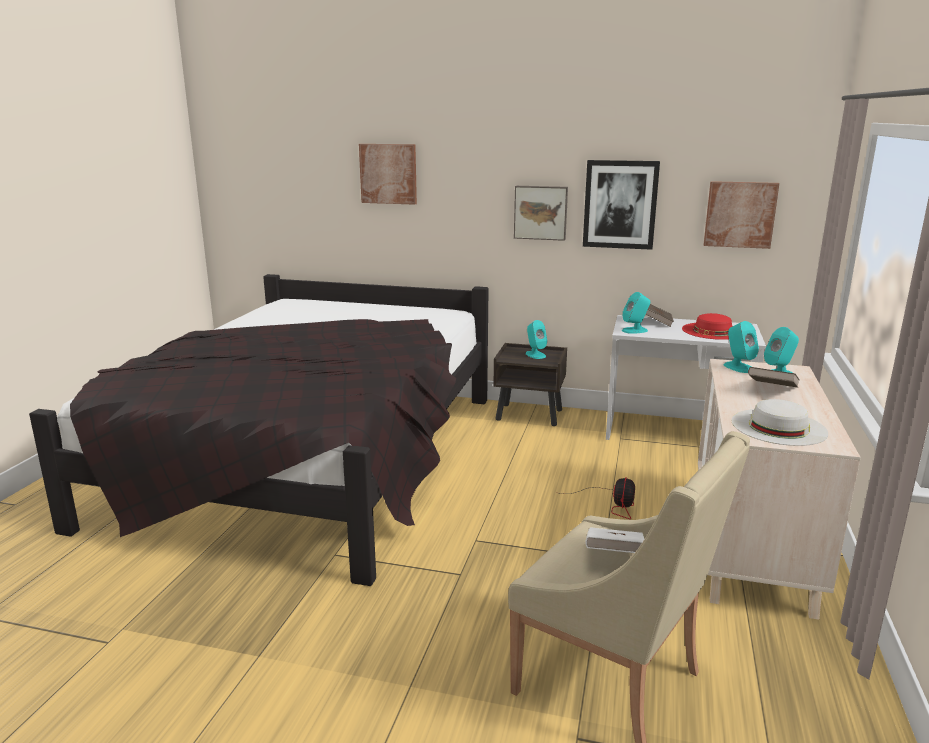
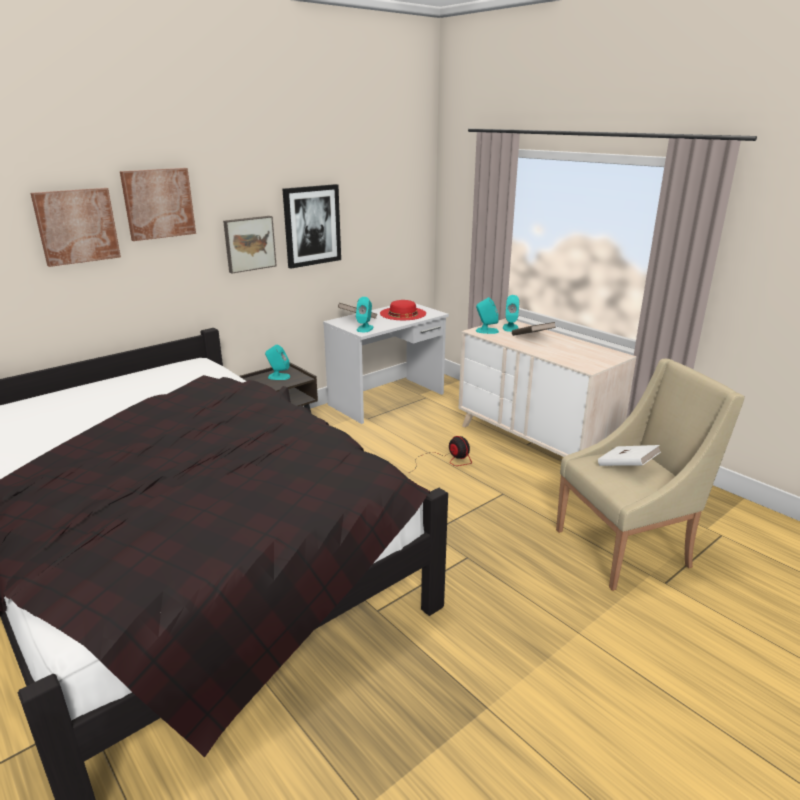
camera: 55 degrees left, 5 degrees up
picture [703,181,779,249] -> picture moved to [120,168,196,241]
white hat [731,399,828,446] -> none

